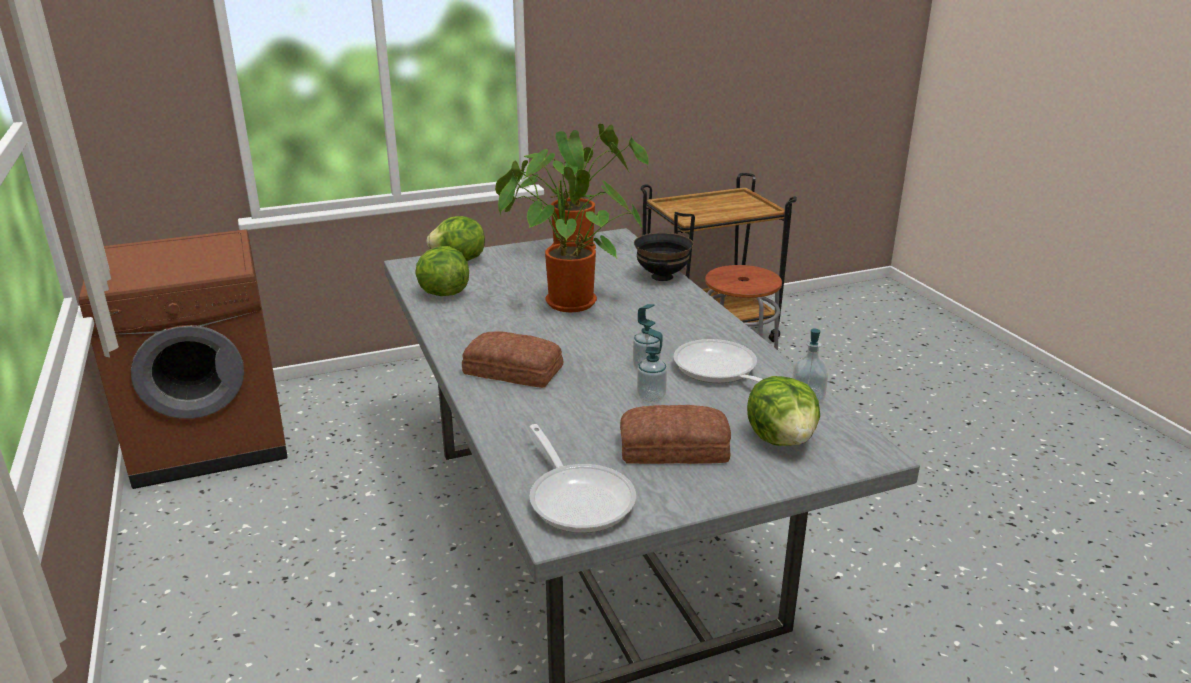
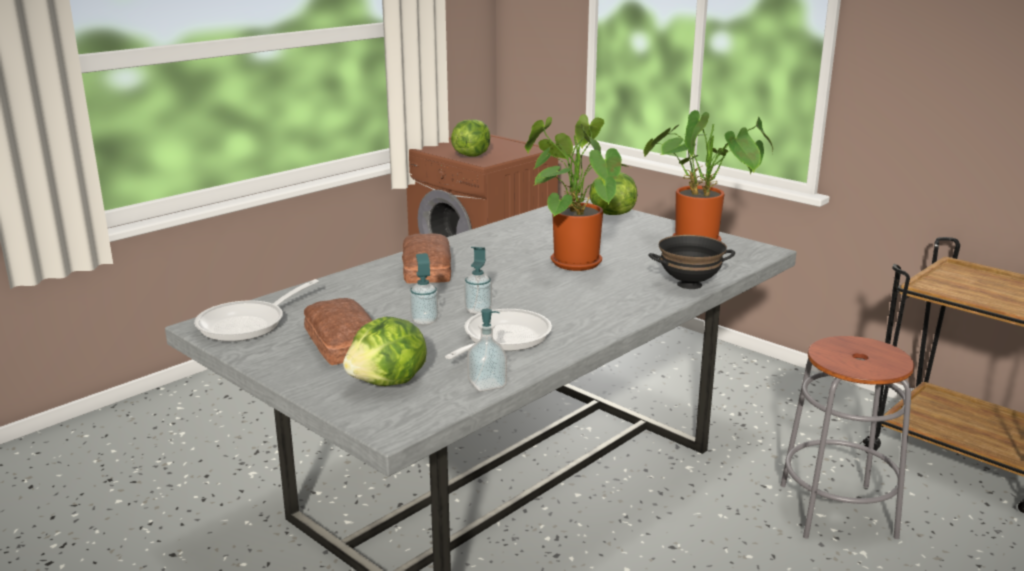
camera: 65 degrees right, 5 degrees down
lettuce [415,246,469,296] -> lettuce moved to [451,120,490,157]

